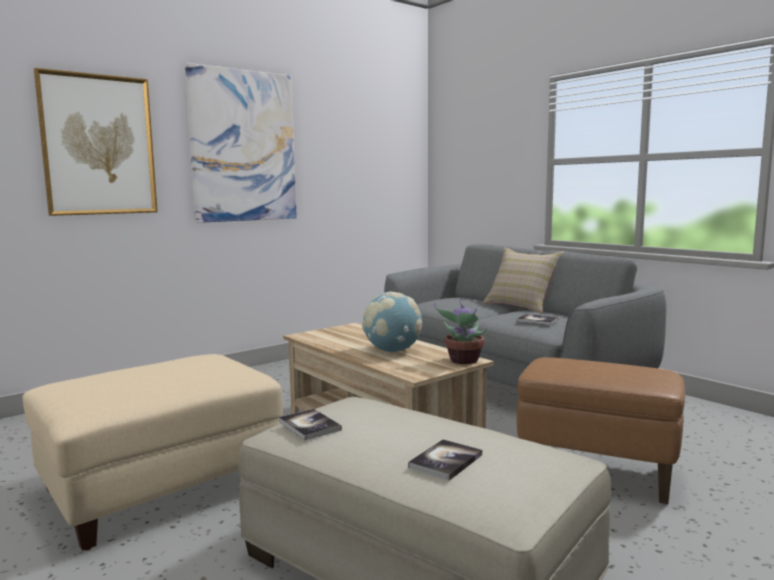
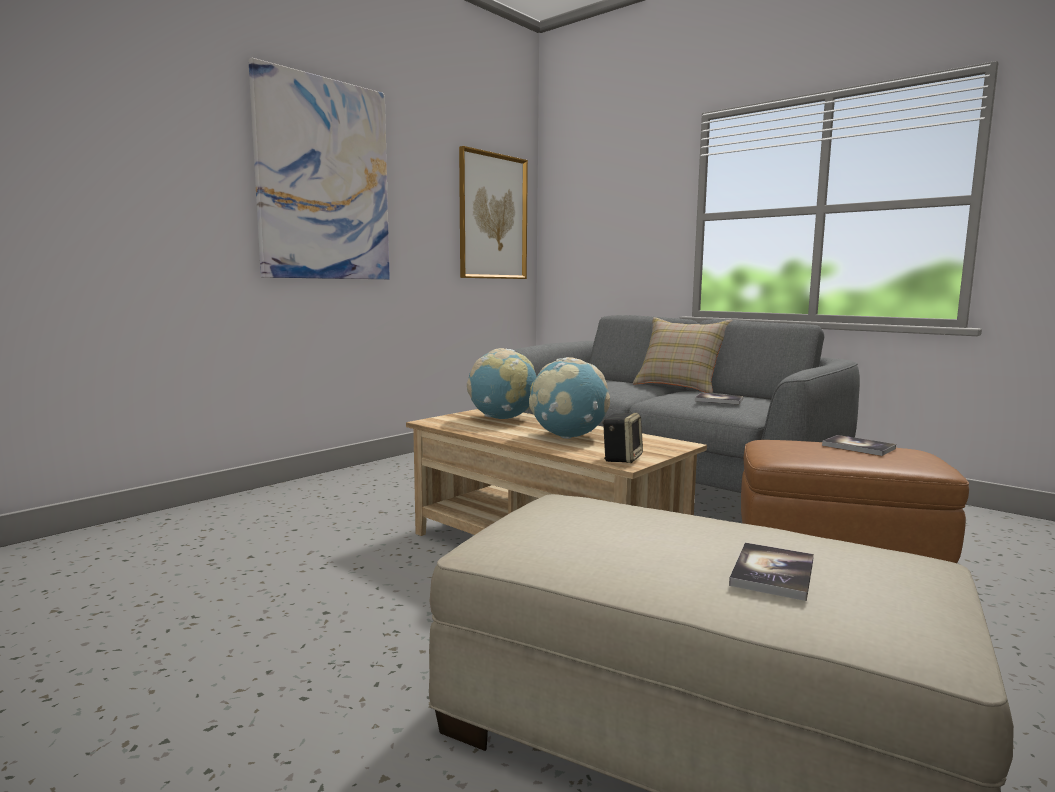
camera: 10 degrees left, 0 degrees up
beige ottoman [22,354,283,551] -> none
picture [34,68,158,216] -> picture moved to [459,146,528,279]
book [279,409,342,440] -> book moved to [822,435,896,456]
potted plant [434,298,487,364] -> none
none -> globe [467,348,536,419]
none -> speaker [602,413,643,463]

